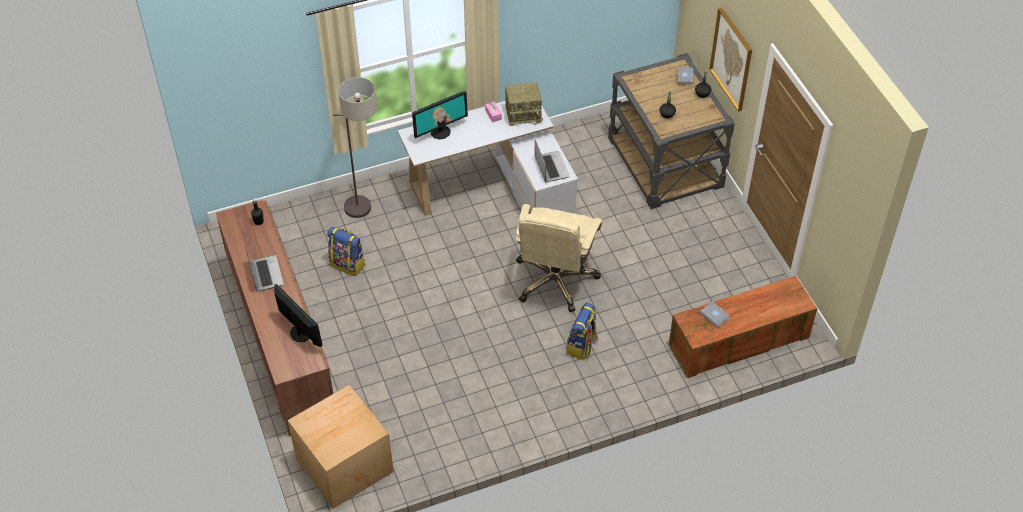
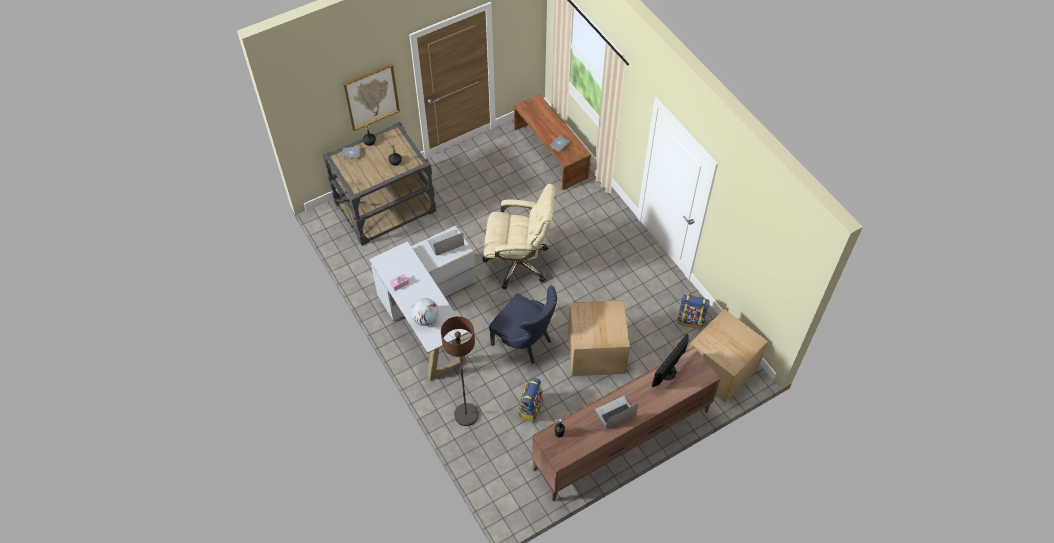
camera: 100 degrees left, 5 degrees up
grey floor lamp [333,77,377,218] -> brown floor lamp [441,316,478,426]
monitor [412,91,468,140] -> globe [411,298,439,326]
radio [505,82,543,126] -> none
backpack [567,303,598,360] -> backpack moved to [677,294,709,328]
none -> blue chair [489,286,557,364]
none -> cardboard box [568,300,630,376]

